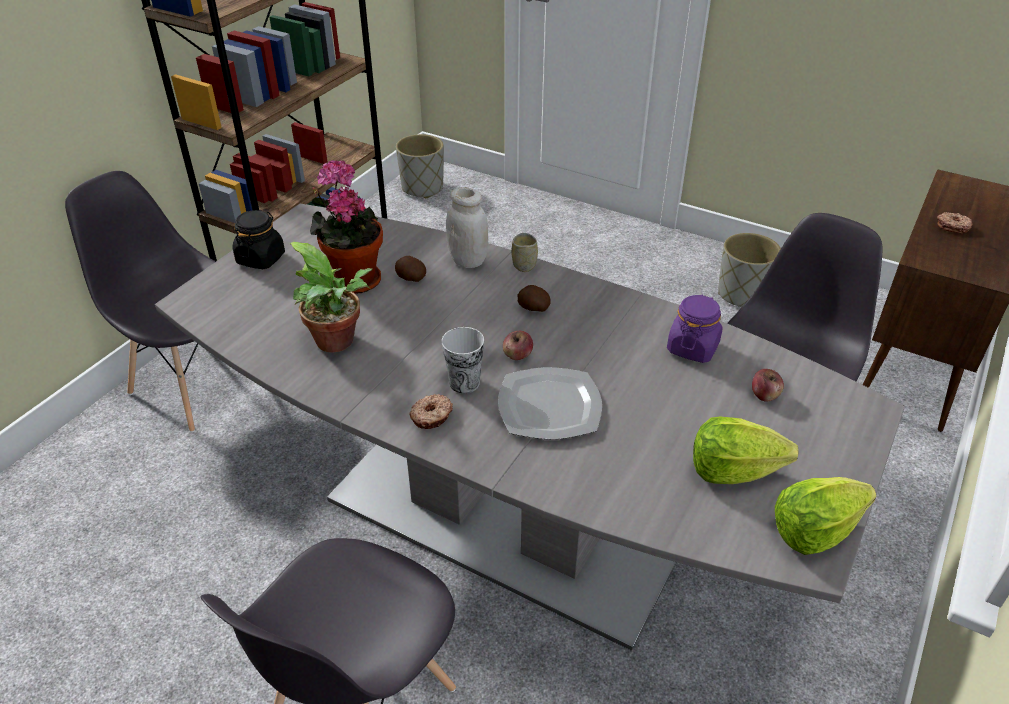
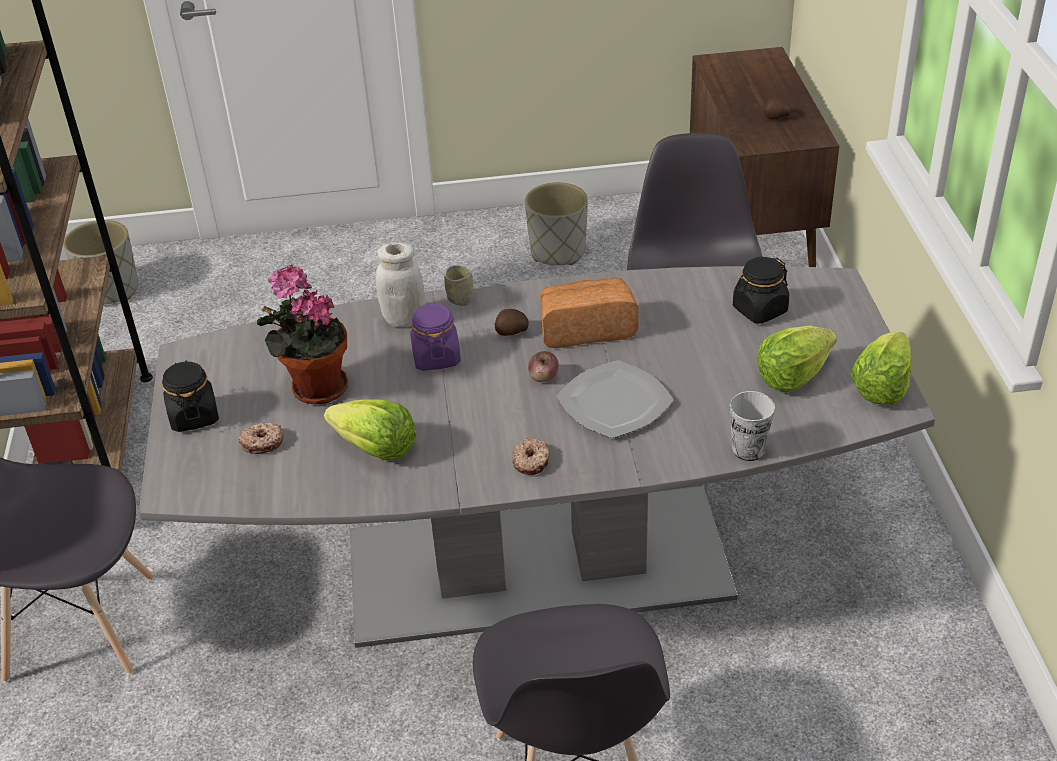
camera: 35 degrees left, 0 degrees up
potted plant [289,242,372,352] -> lettuce [324,399,417,461]
potato [395,256,426,282] -> potato moved to [764,98,791,119]
cup [441,327,484,393] -> cup moved to [730,391,775,461]
purple jar [667,295,723,363] -> purple jar moved to [410,303,461,371]
apple [752,369,784,402] -> black jar [733,257,789,324]
donut [937,212,972,233] -> donut moved to [238,422,283,454]
none -> bread [540,278,639,348]

